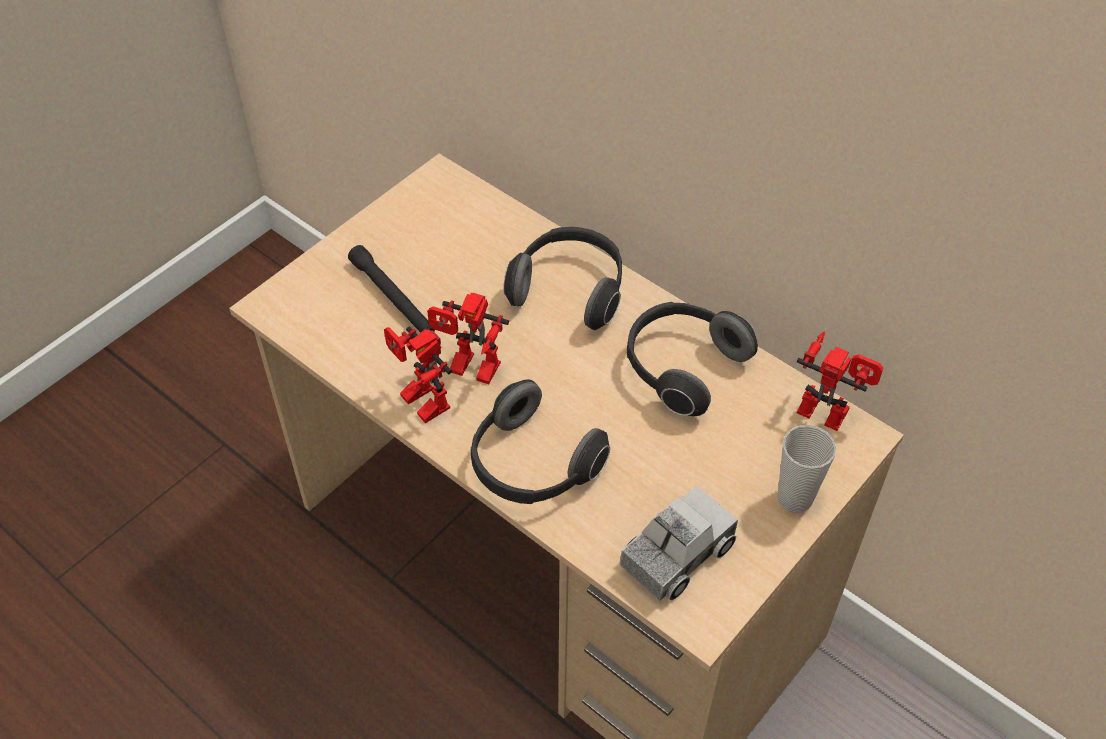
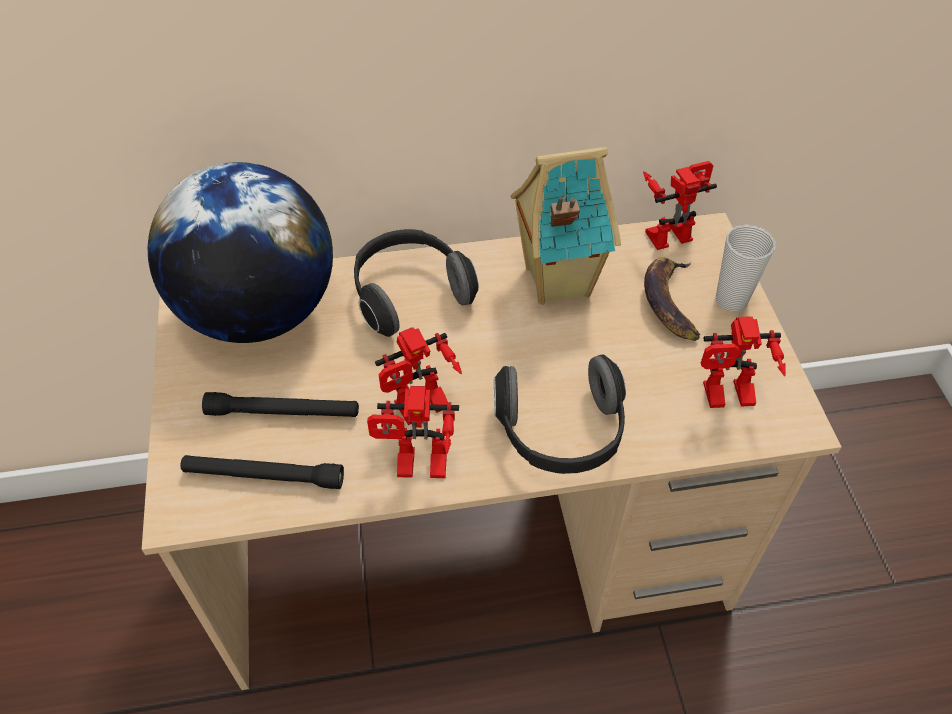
camera: 50 degrees left, 0 degrees up
toy truck [619,485,738,601] -> toy robot [701,316,786,408]
headphones [627,302,758,416] -> toy house [511,147,621,305]
none -> globe [148,162,333,343]
none -> black flashlight [180,455,344,489]
none -> banana [644,257,700,341]

